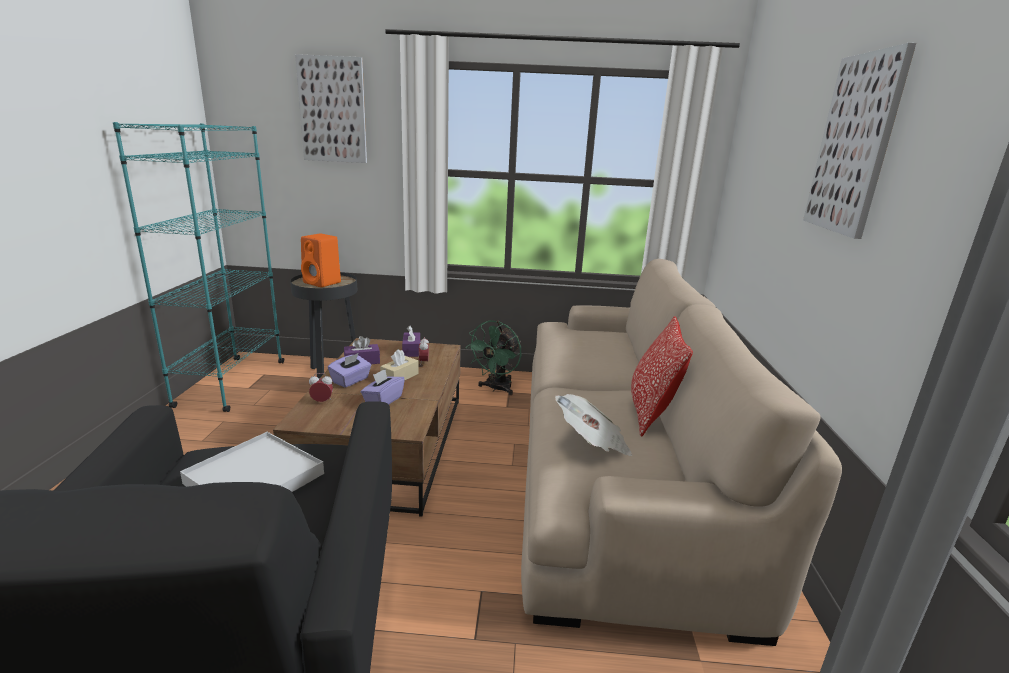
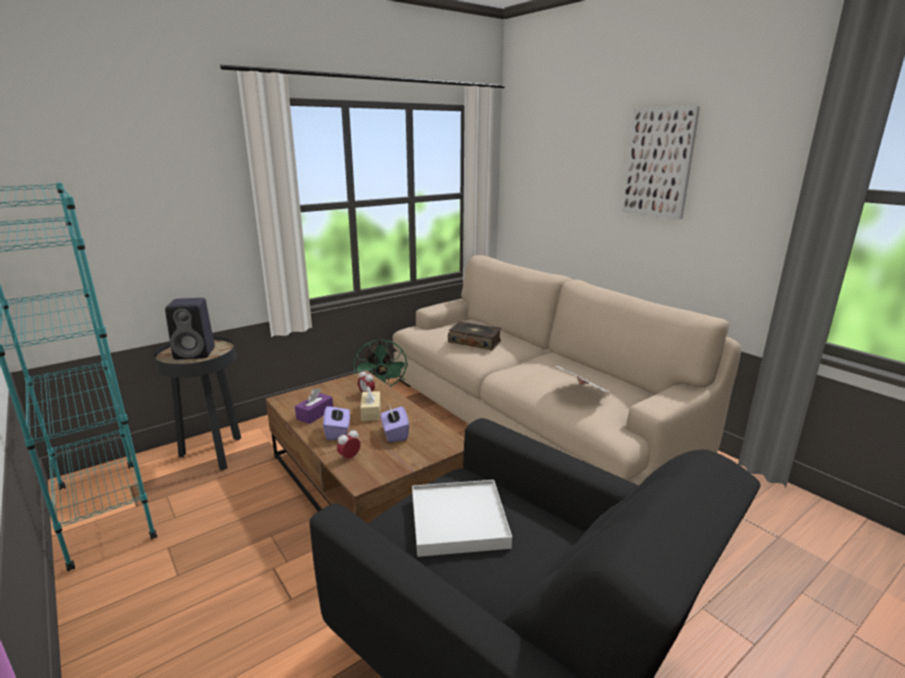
camera: 40 degrees left, 0 degrees up
picture [295,54,367,163] -> none
orange speaker [301,233,341,287] -> black speaker [165,298,215,360]
purple tissue box [402,325,420,357] -> none
pillow [631,316,693,436] -> none
none -> book [448,322,501,350]

